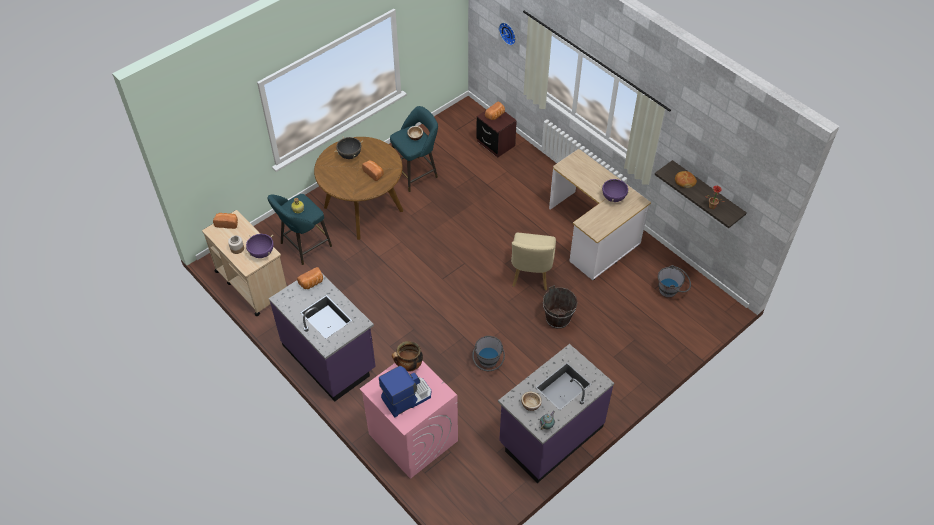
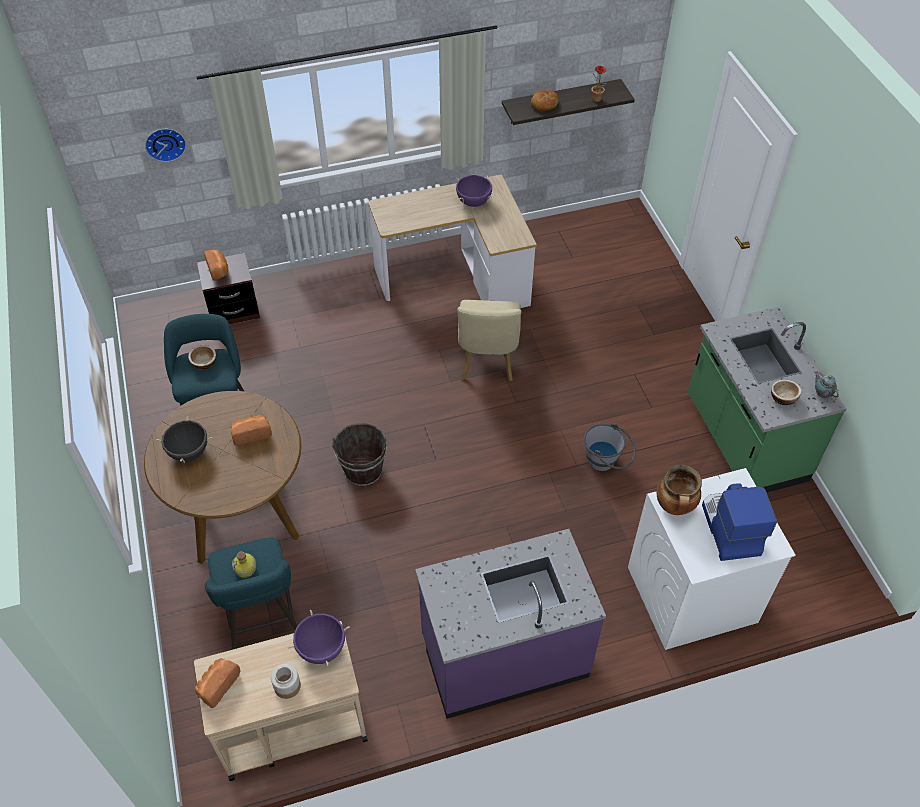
camera: 65 degrees left, 0 degrees up
bread [297,267,323,289] -> none
pink washing machine [360,361,458,479] -> white washing machine [628,468,796,650]
purple counter [498,344,614,483] -> green counter [688,307,847,493]
beige chair [511,233,556,291] -> beige chair turned 60 degrees clockwise [457,300,521,381]
brown bucket [543,285,578,329] -> brown bucket moved to [332,423,387,487]
grey bucket [658,265,691,298] -> none

